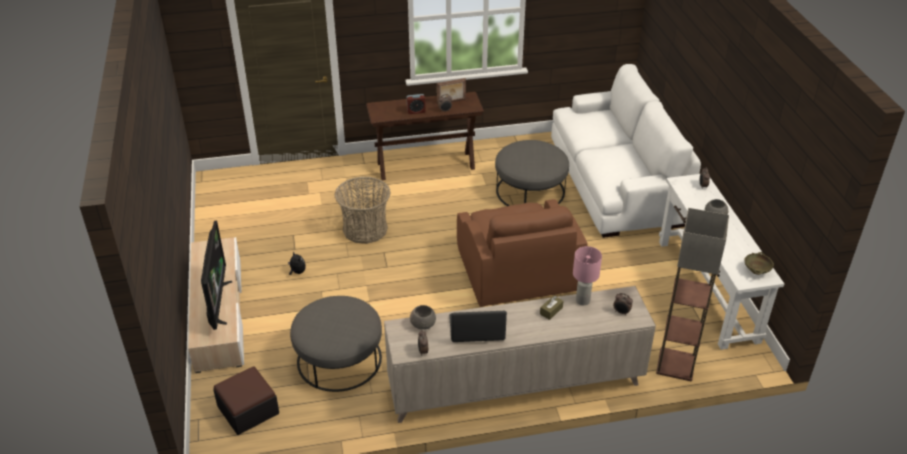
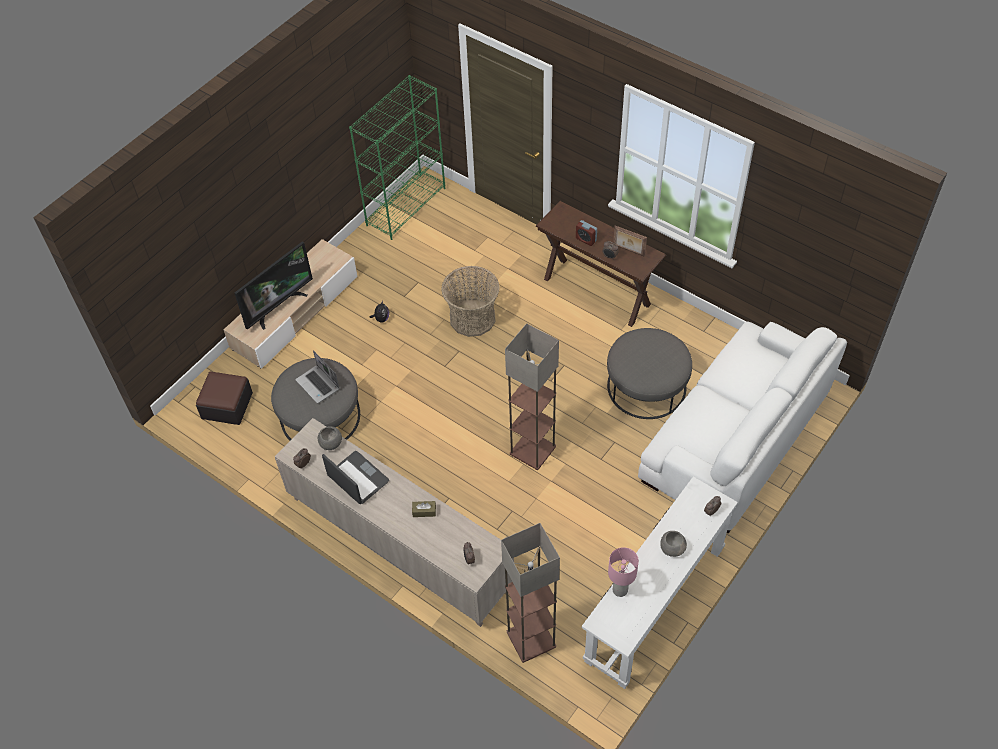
camera: 50 degrees right, 15 degrees up
brown armchair [457,199,588,307] -> floor lamp [505,323,559,470]
pink table lamp [573,246,602,305] -> pink table lamp moved to [608,547,639,597]
beige bowl [744,252,774,275] -> none
none -> laptop [295,350,340,403]
none -> green bookcase [349,75,445,240]

